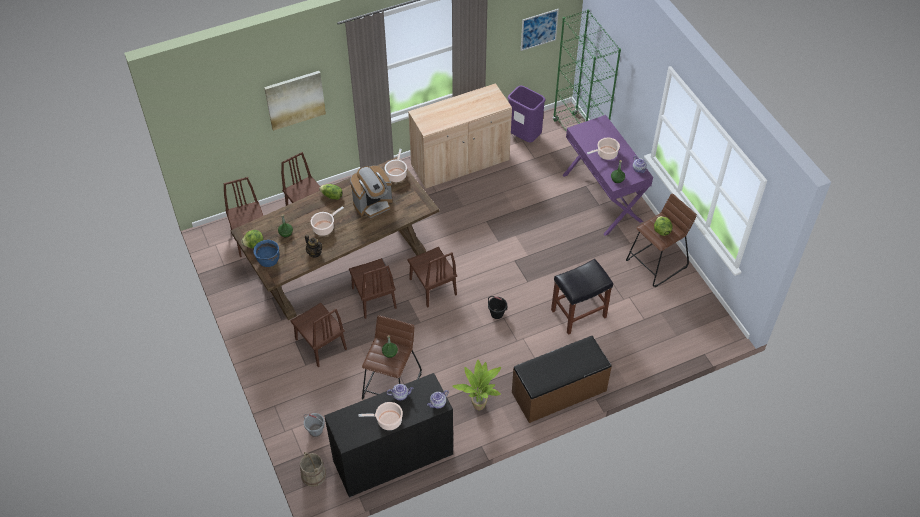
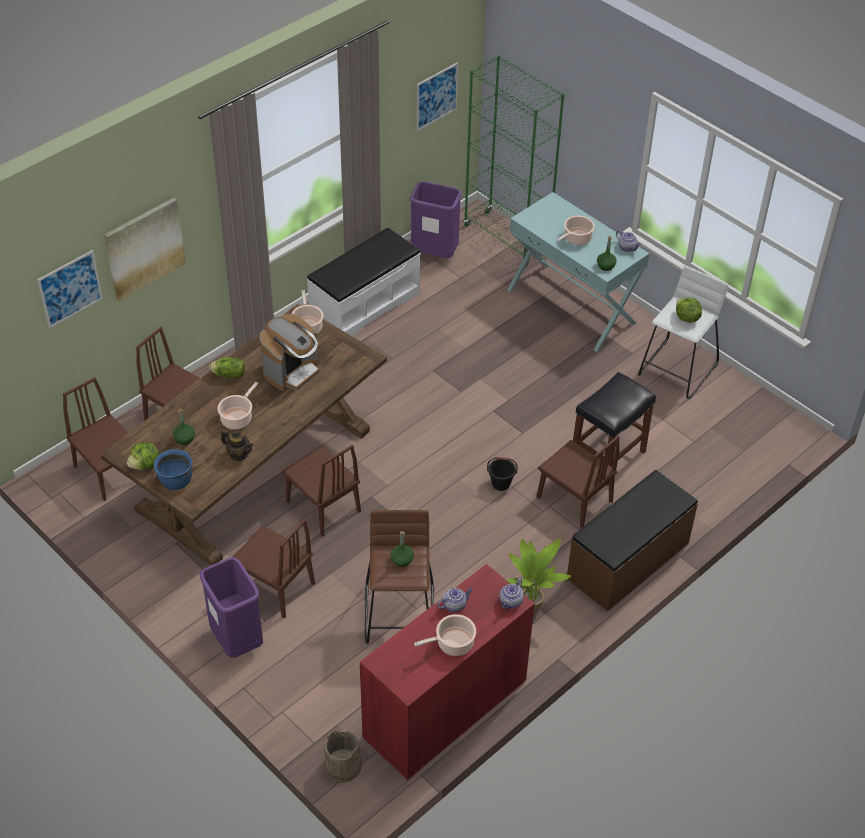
camera: 20 degrees left, 5 degrees down
grey bucket [304,413,325,437] -> none
black cabinet [324,373,453,498] -> red cabinet [360,564,535,781]
brown chair [407,247,457,308] -> brown chair moved to [537,436,620,528]
beige cabinet [408,83,512,189] -> white bench [307,228,421,336]
purple console table [563,115,653,236] -> turquoise console table [507,192,649,352]
brown stool [626,193,697,287] -> white stool [638,266,728,399]
none -> picture [37,250,103,328]
none -> purple trash can [200,557,263,658]

